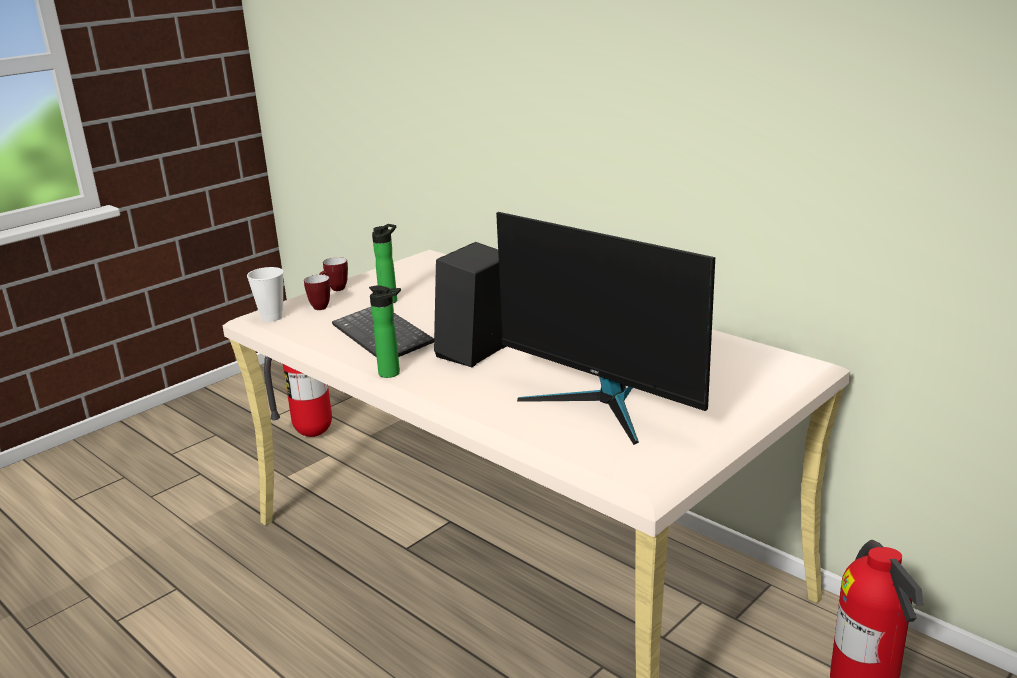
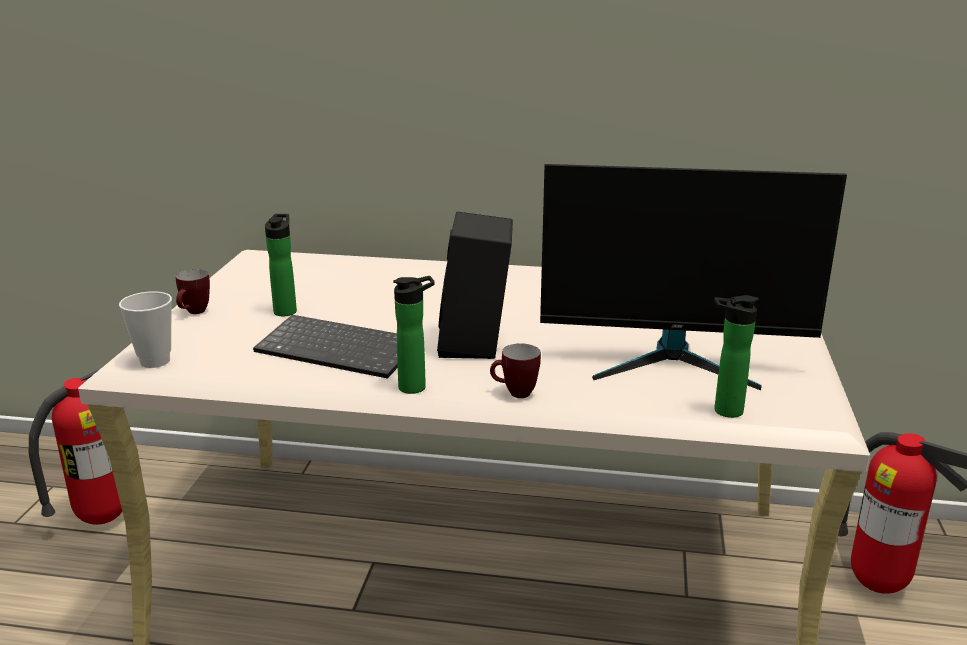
camera: 35 degrees left, 0 degrees up
mug [304,275,330,310] -> mug moved to [490,343,541,398]
none -> bottle [714,295,759,418]

